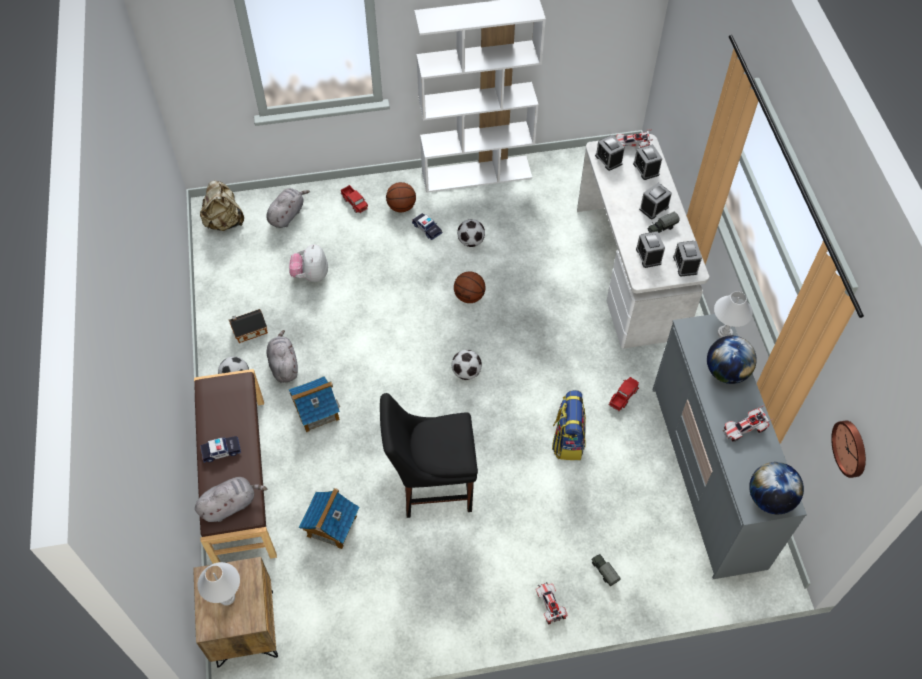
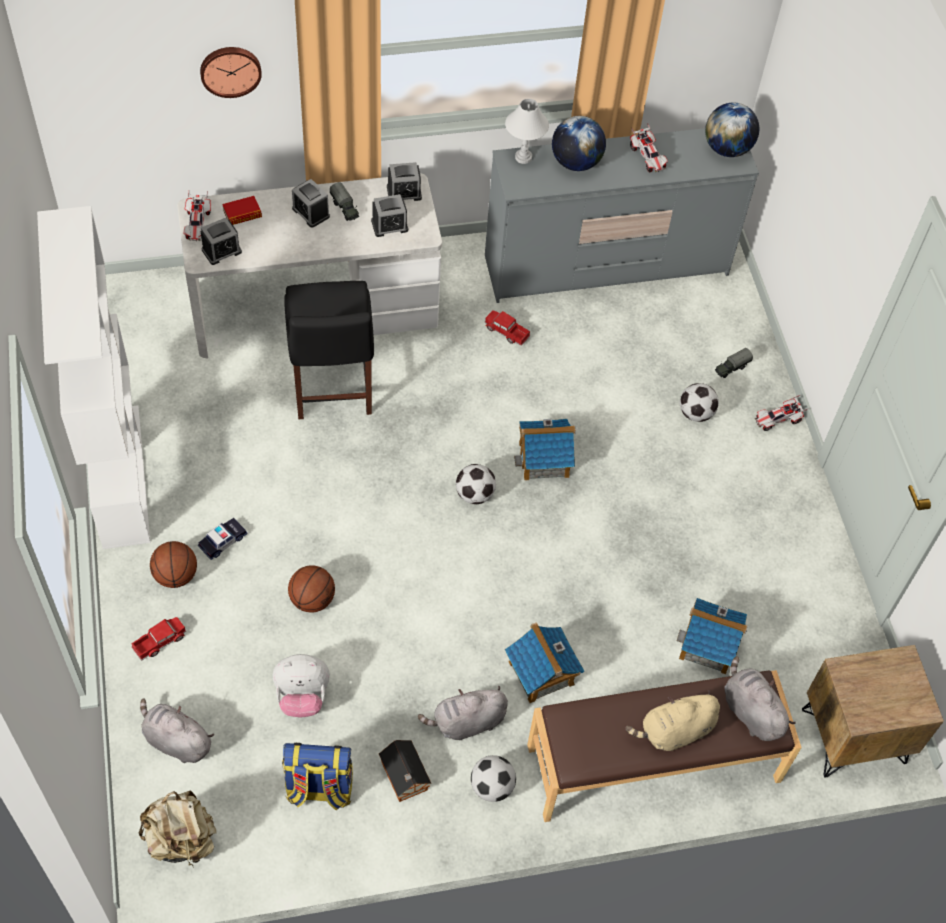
camera: 95 degrees left, 0 degrees up
white table lamp [198,562,240,606] -> none
toy car [200,436,241,463] -> beige plush toy [626,690,720,751]
black chair [380,393,478,518] -> black chair moved to [284,281,374,419]
basketball [454,271,485,303] -> basketball moved to [288,565,335,612]
football [457,219,485,247] -> football moved to [680,383,719,422]
backpack [552,390,586,460] -> backpack moved to [282,743,353,810]
alarm clock [633,144,662,180] -> book [222,196,262,225]
wall clock [831,420,866,478] -> wall clock moved to [200,47,262,98]
none -> toy house [514,419,576,481]

